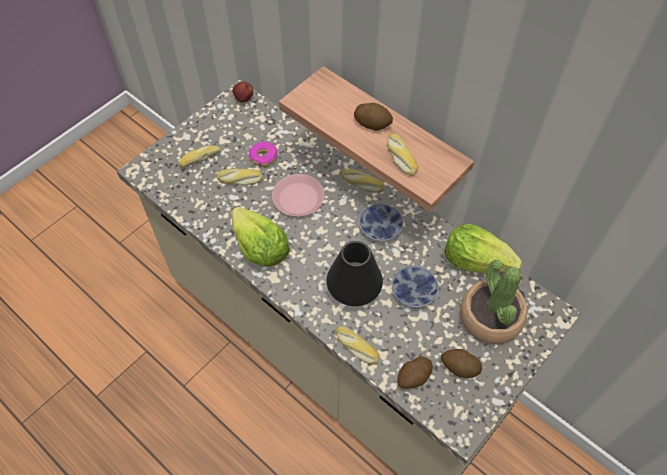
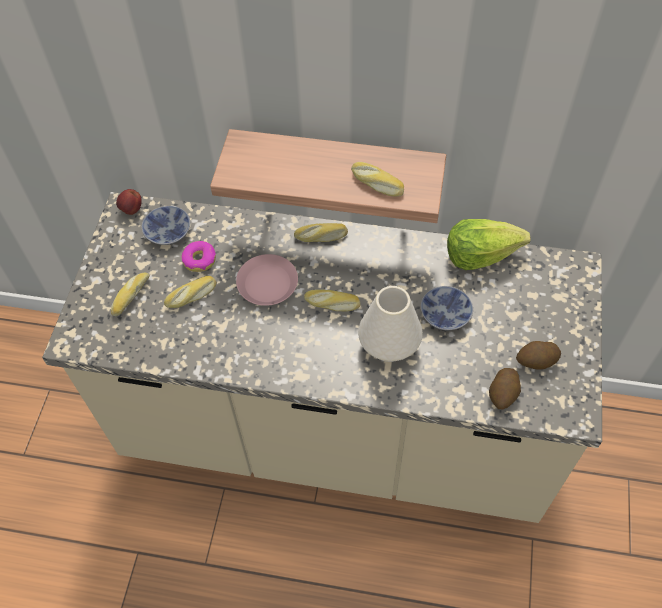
camera: 30 degrees left, 0 degrees up
lettuce [231,207,290,267] -> none
black vase [327,241,383,306] -> white vase [358,286,423,362]
bread [336,326,379,364] -> bread moved to [304,289,360,311]
potato [354,103,393,131] -> none
bowl [359,204,403,241] -> bowl moved to [142,206,190,245]
potted plant [460,260,528,344] -> none

